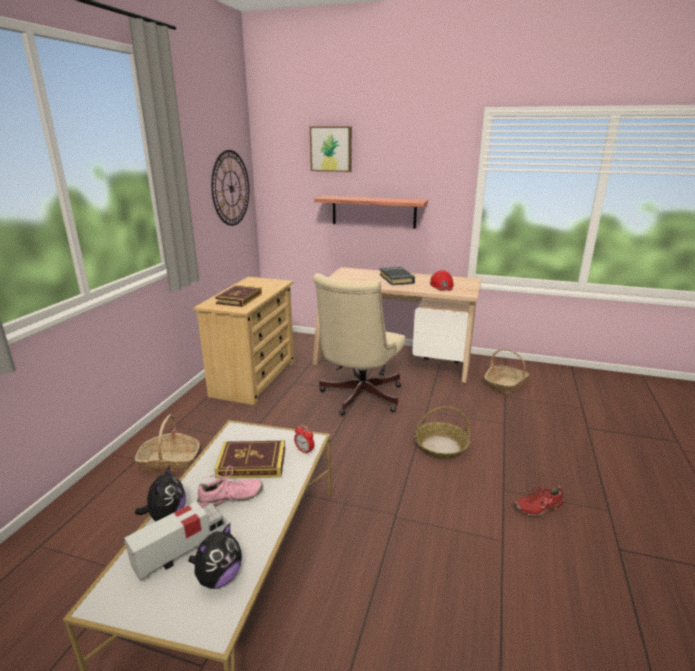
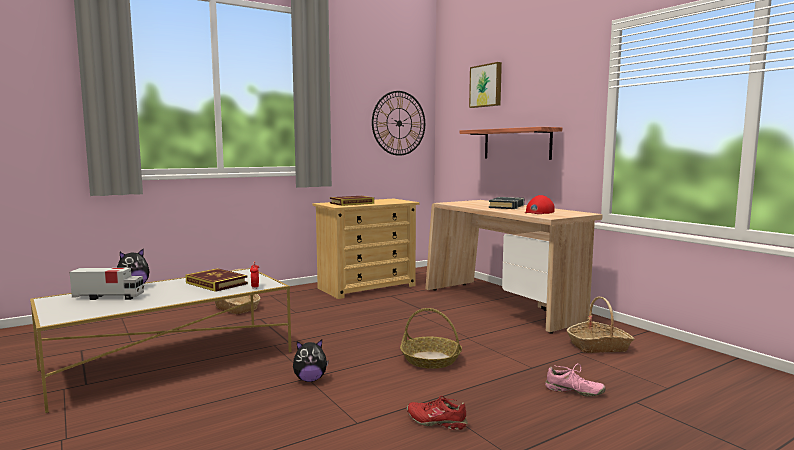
camera: 40 degrees right, 15 degrees down
plush toy [188,523,242,589] -> plush toy moved to [293,340,329,382]
pink shoe [197,465,263,508] -> pink shoe moved to [545,363,606,396]
beige office chair [313,273,406,416] -> none

